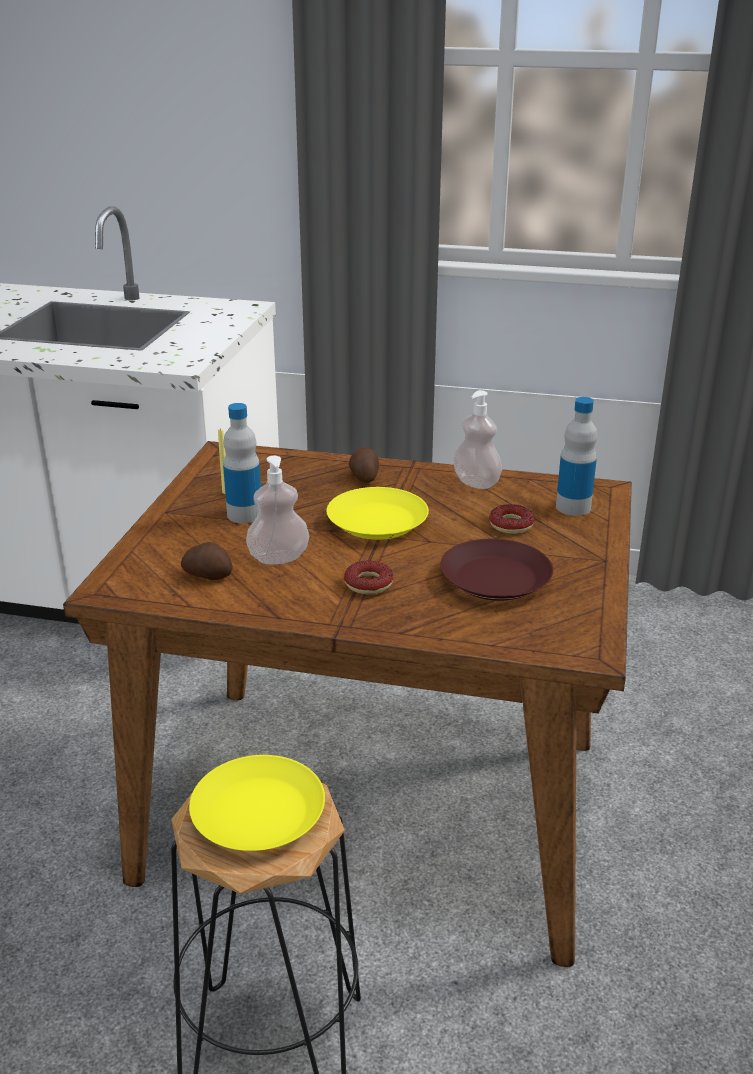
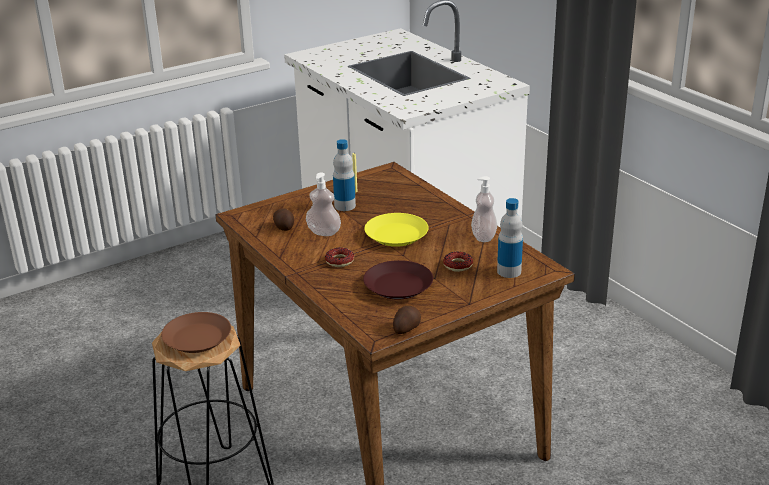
camera: 45 degrees right, 0 degrees up
yellow plate [189,755,325,851] -> brown plate [161,312,231,353]
potato [349,447,379,483] -> potato moved to [393,306,421,334]

